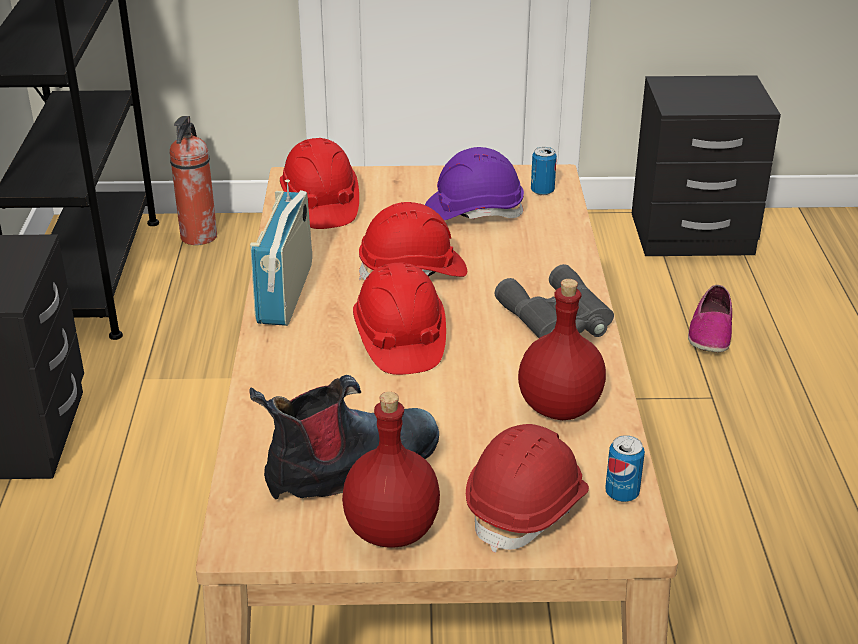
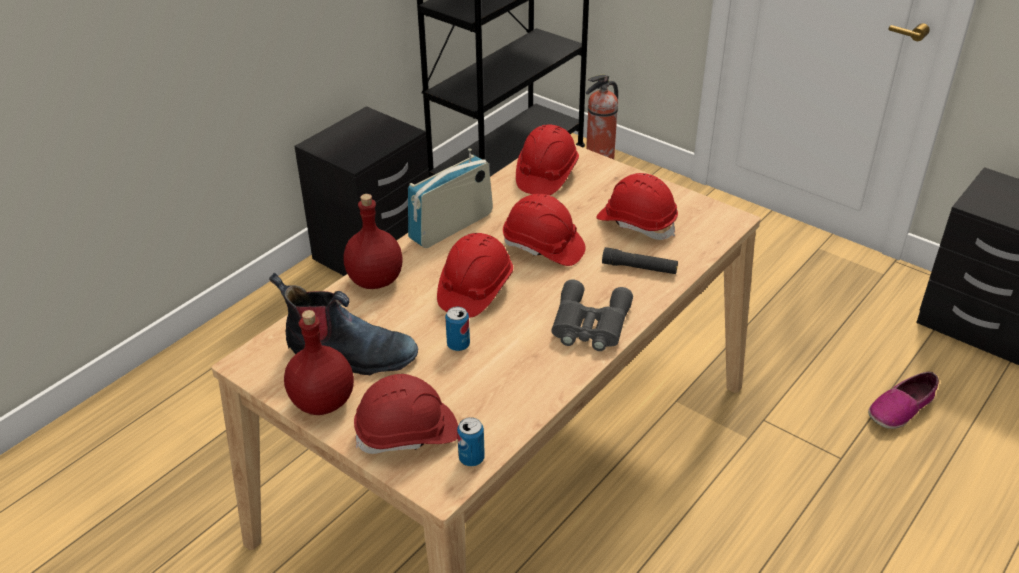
camera: 40 degrees right, 5 degrees up
purple hard hat [425,147,524,220] -> red hard hat [596,173,678,240]
red bottle [518,279,606,420] -> red bottle moved to [344,194,403,289]
can [531,147,557,195] -> can moved to [445,307,470,351]
none -> black flashlight [602,247,678,274]

